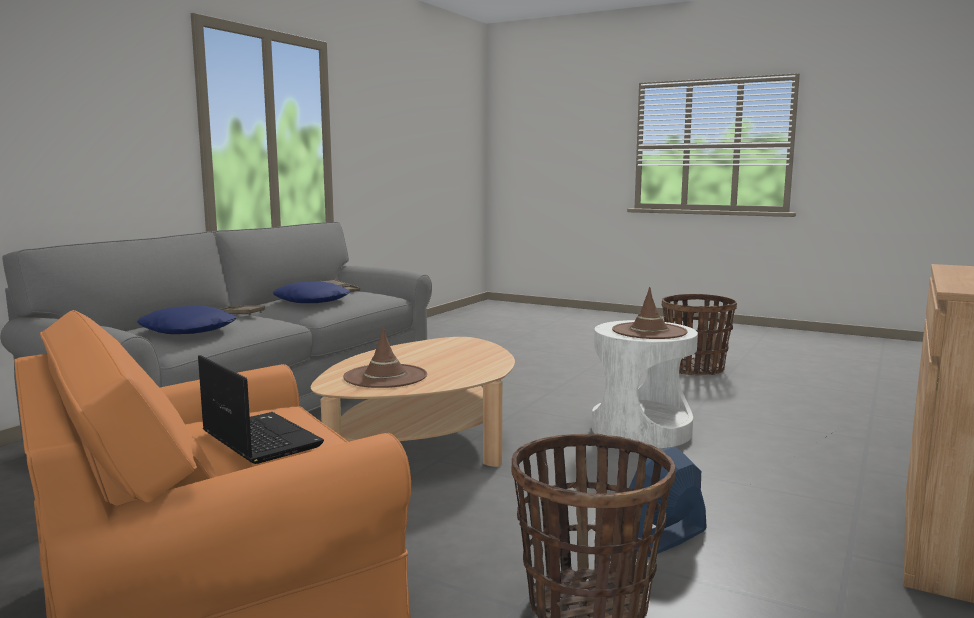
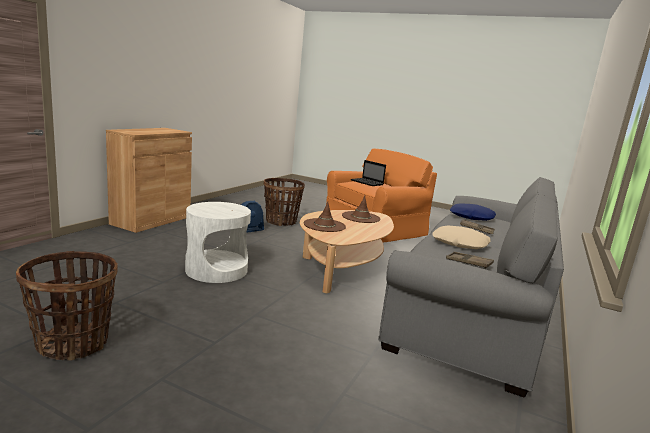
camera: 175 degrees right, 5 degrees up
blue pillow [273,281,350,303] -> beige pillow [432,225,491,249]
brown hat [612,287,688,339] -> brown hat moved to [304,201,346,232]

